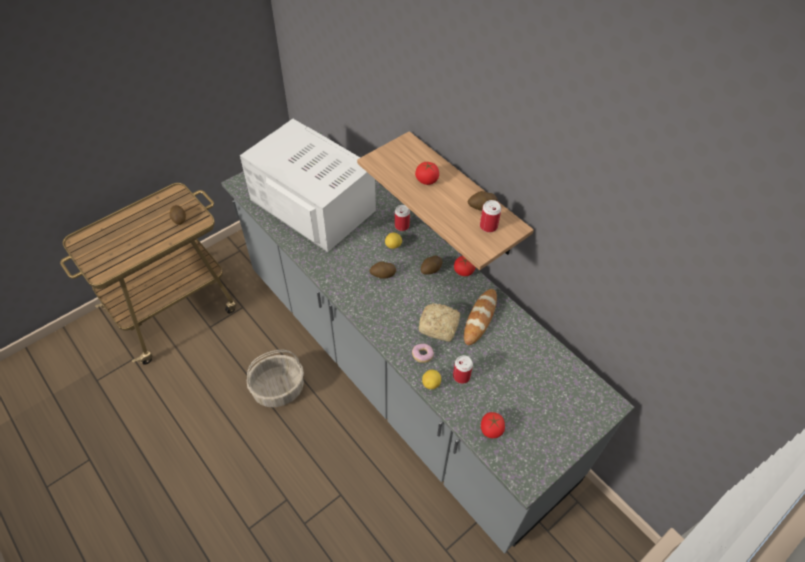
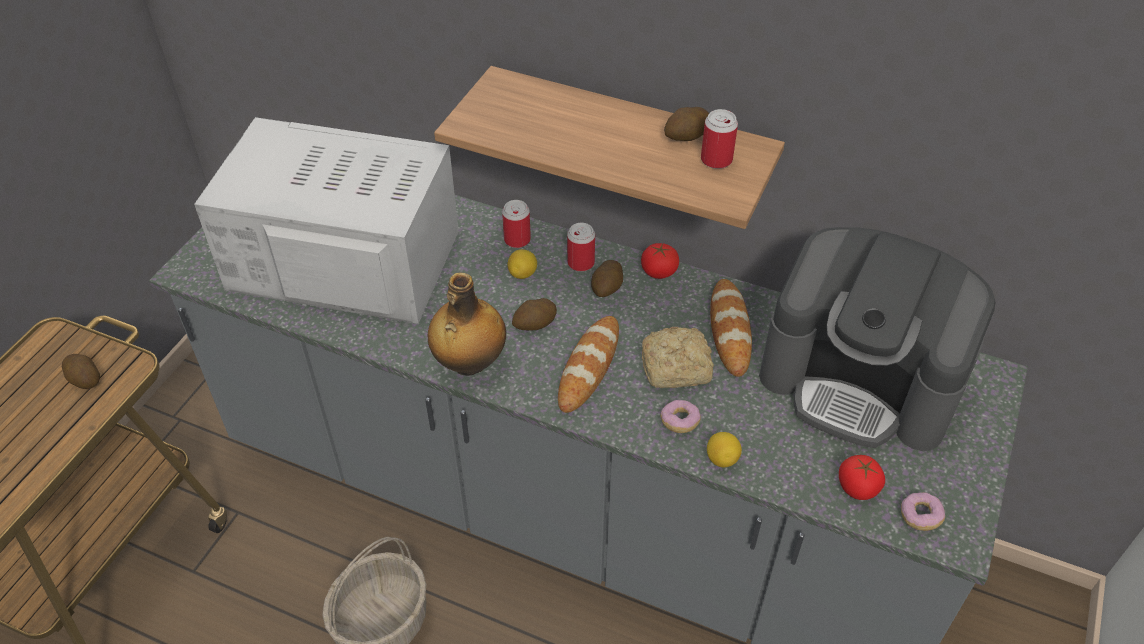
camera: 25 degrees left, 5 degrees down
tomato [415,162,439,185] -> none
can [453,355,473,384] -> can moved to [567,223,595,272]
none -> bottle [428,272,506,376]
none -> bread [558,316,619,413]
none -> coffee machine [759,227,995,451]
none -> donut [901,492,945,531]

